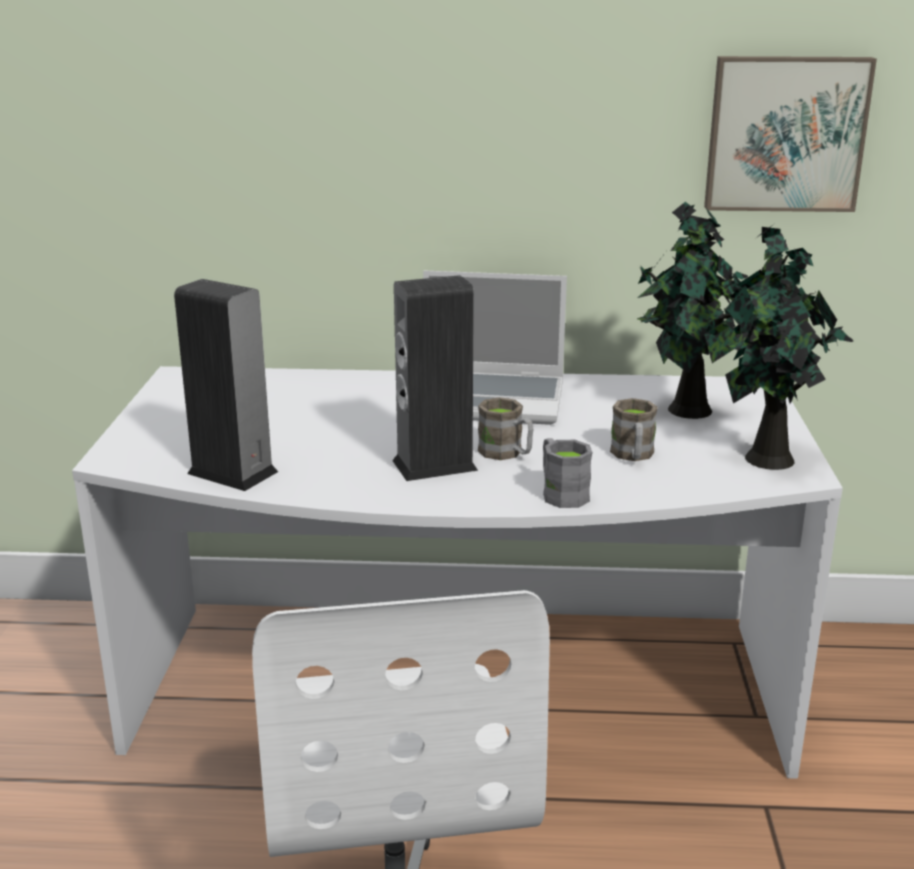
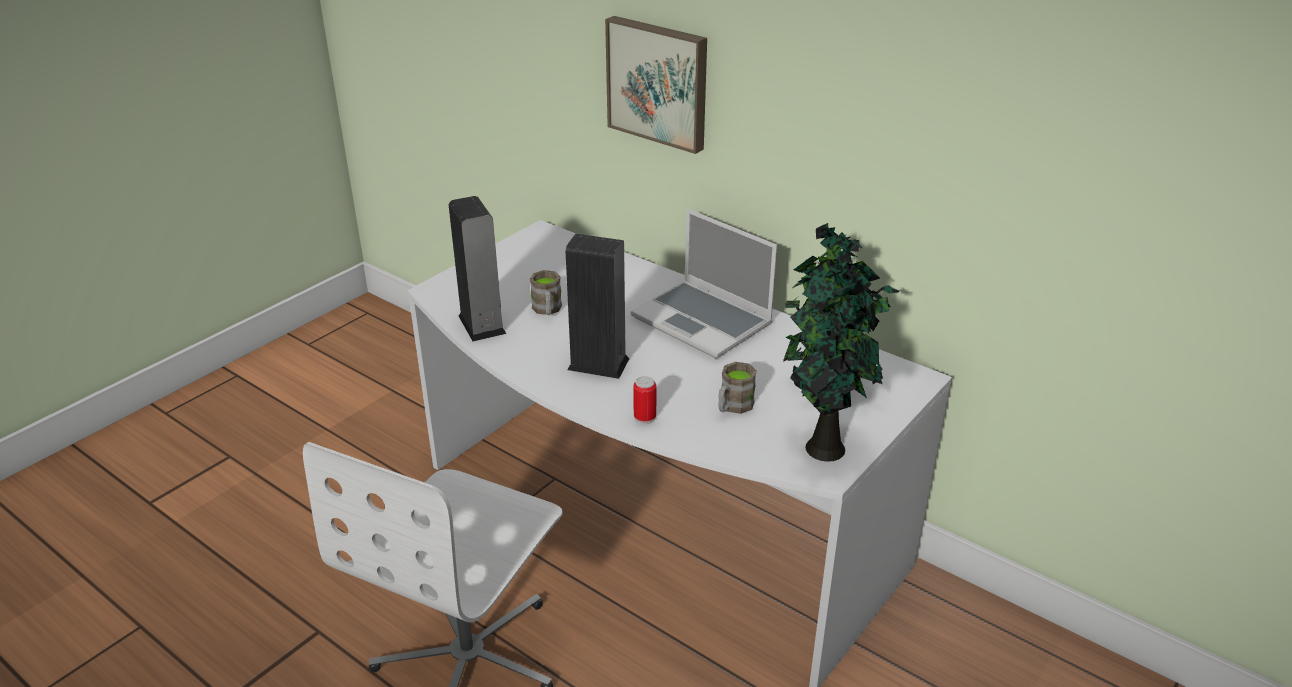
camera: 35 degrees right, 10 degrees up
brown mug [478,397,534,460] -> brown mug moved to [530,270,562,315]
grey mug [543,438,593,508] -> can [633,376,657,424]
picture [704,56,877,212] -> picture moved to [605,16,707,154]

